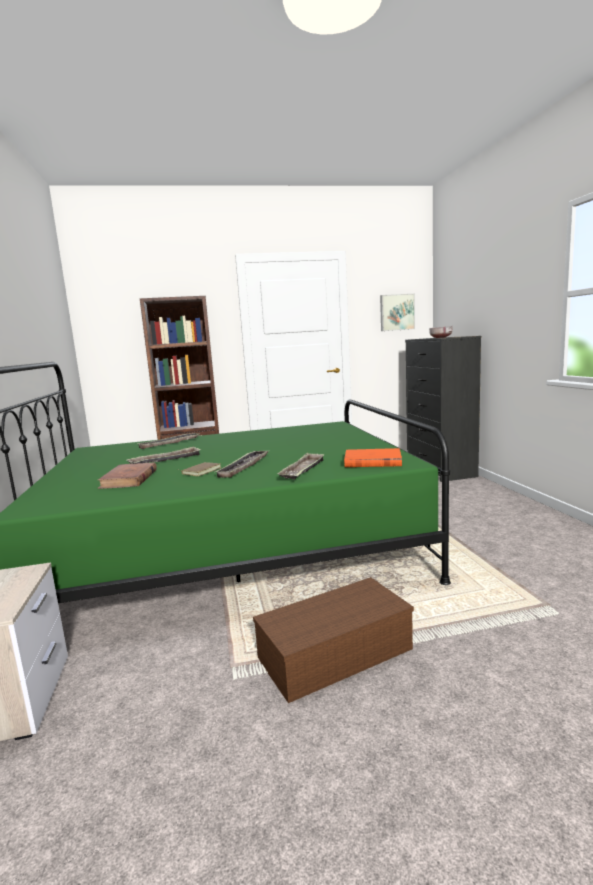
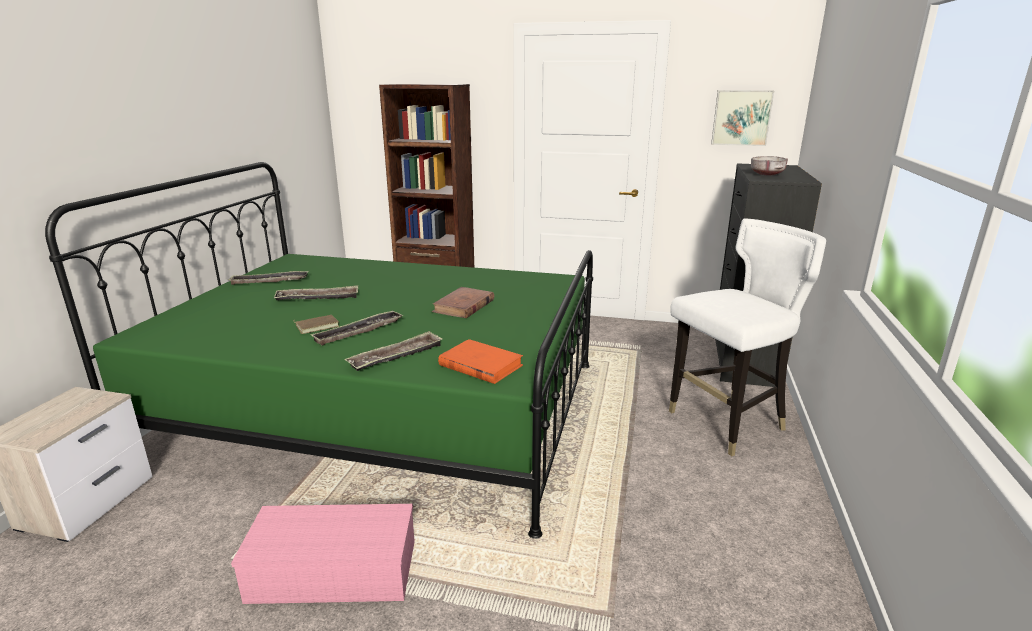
camera: 25 degrees right, 10 degrees up
brown book [98,463,157,489] -> brown book moved to [432,287,494,318]
tray [136,433,201,449] -> tray moved to [229,271,308,285]
brown storage box [253,577,414,703] -> pink storage box [231,504,415,604]
none -> white chair [669,218,826,456]

